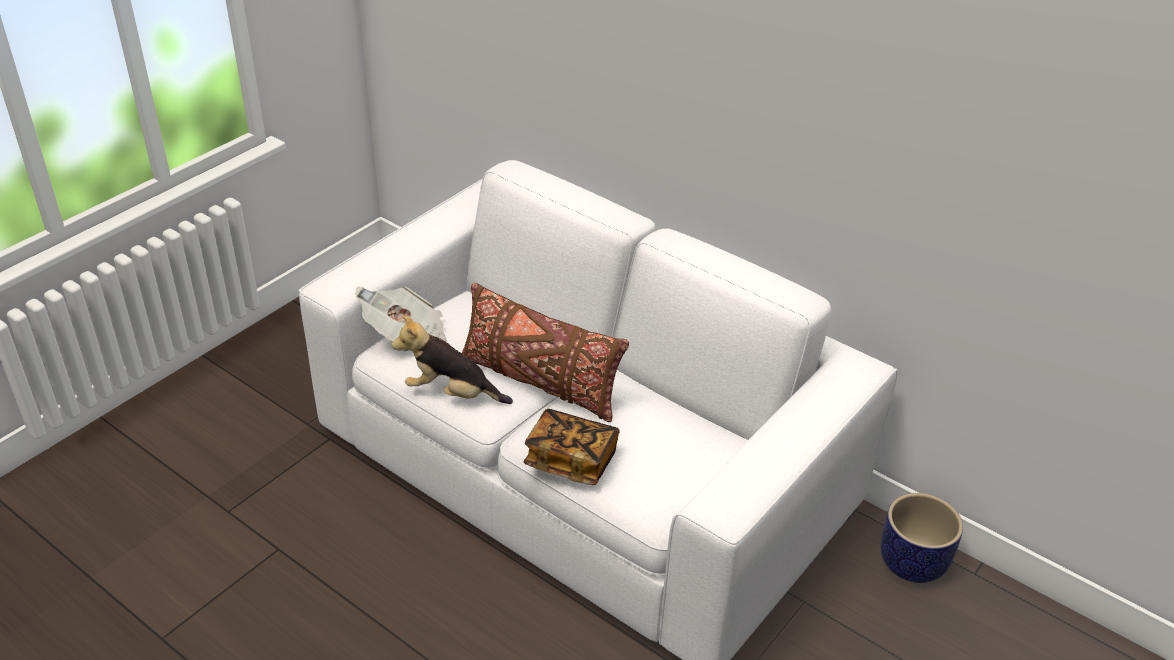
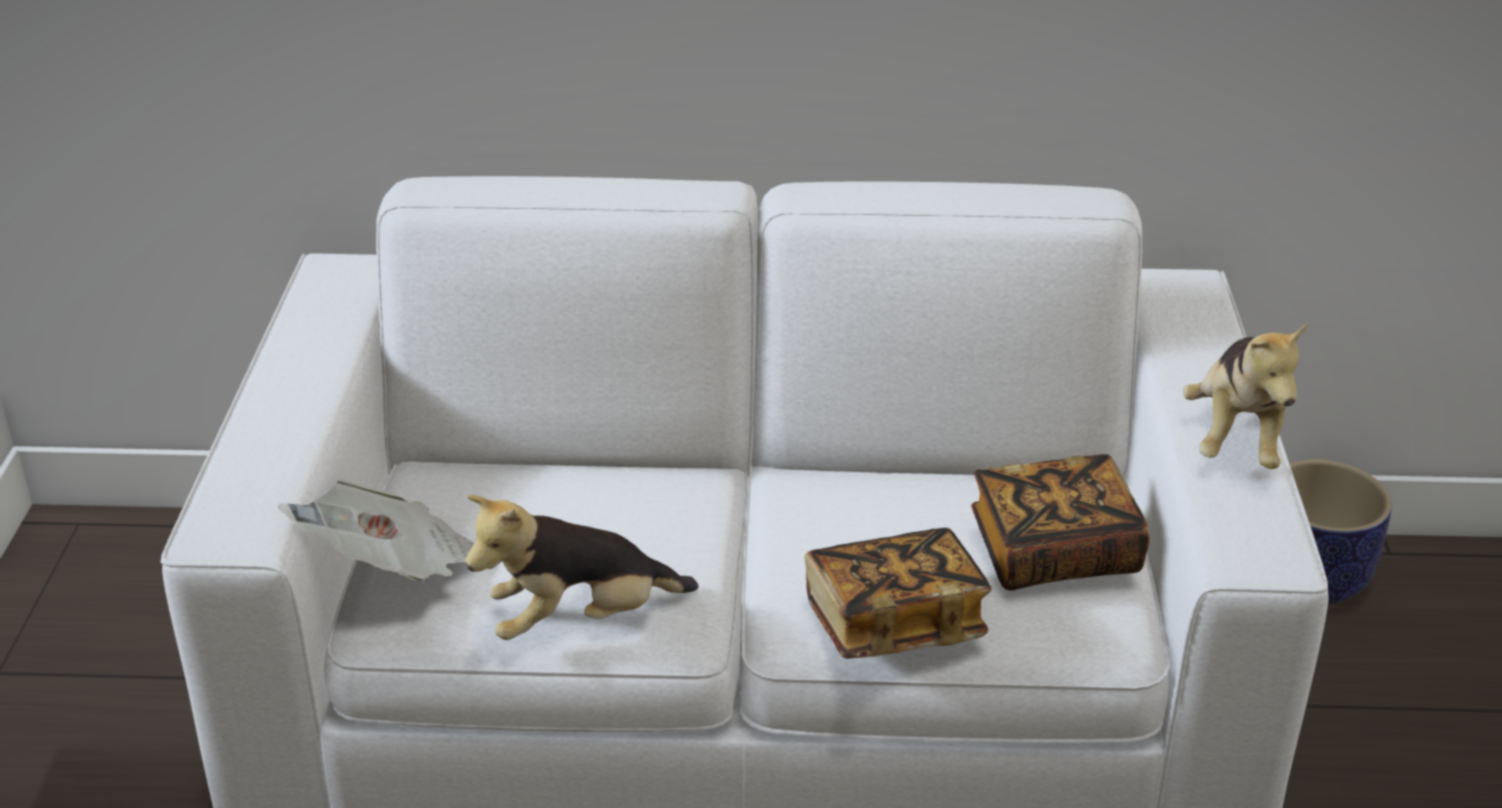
camera: 35 degrees left, 5 degrees down
brown pillow [462,283,629,422] -> none
none -> book [971,454,1150,591]
none -> plush toy [1183,322,1308,469]

